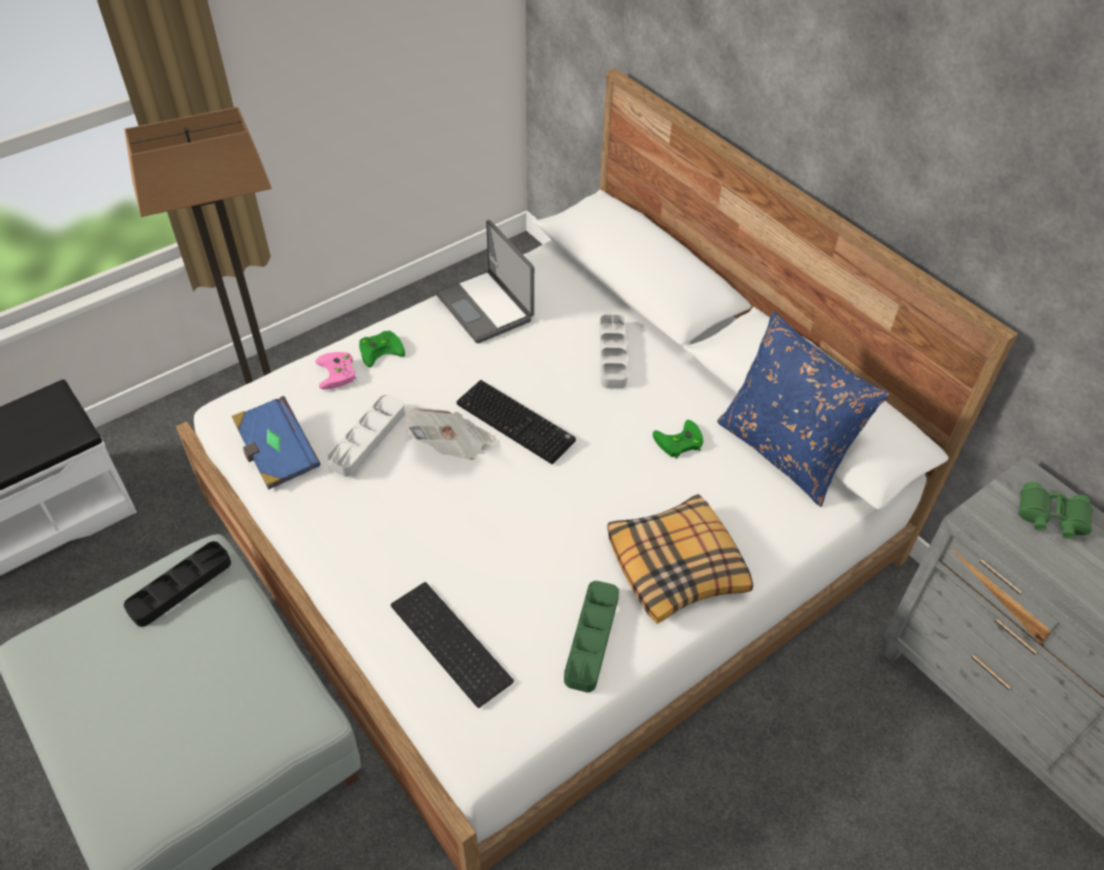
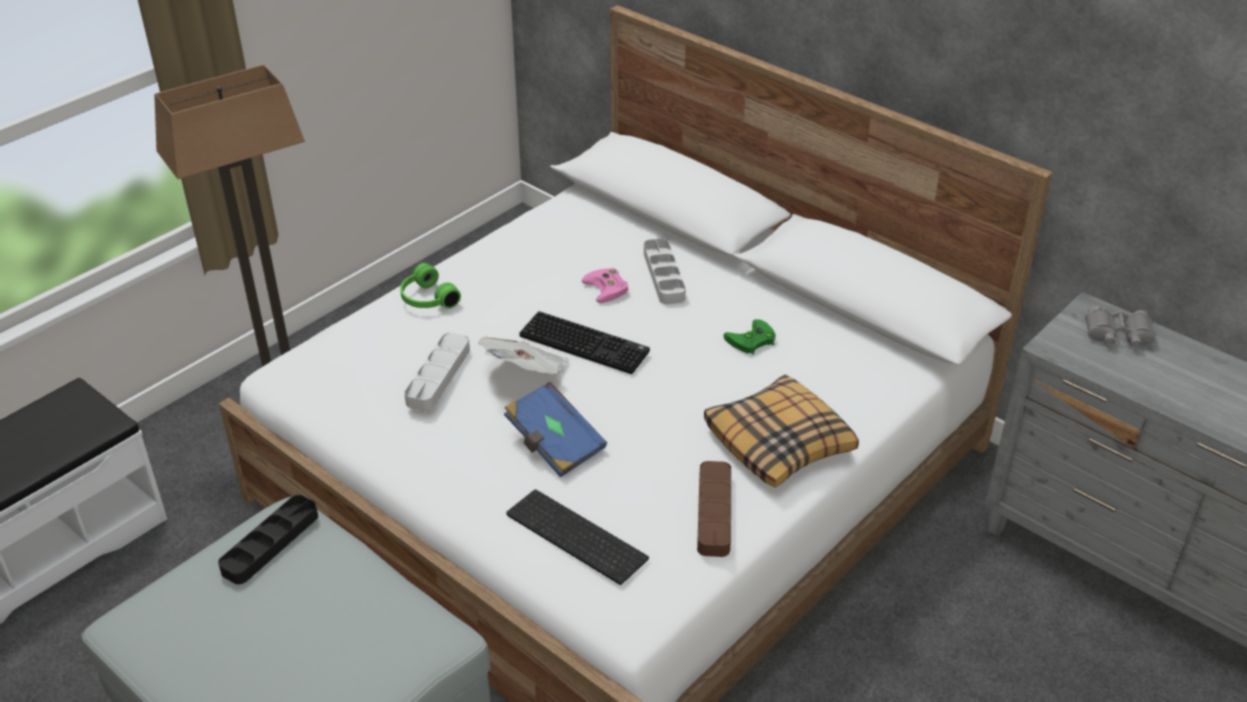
camera: 10 degrees left, 10 degrees down
blue book [231,396,321,490] -> blue book moved to [504,382,607,477]
pink game controller [315,352,356,389] -> pink game controller moved to [582,268,629,303]
green game controller [359,331,405,367] -> green headphones [400,263,461,309]
laptop [435,220,534,344] -> none
green tray [564,581,619,692] -> brown tray [697,461,731,557]
blue pillow [717,312,890,507] -> none
green binoculars [1018,482,1093,539] -> grey binoculars [1085,306,1156,349]

